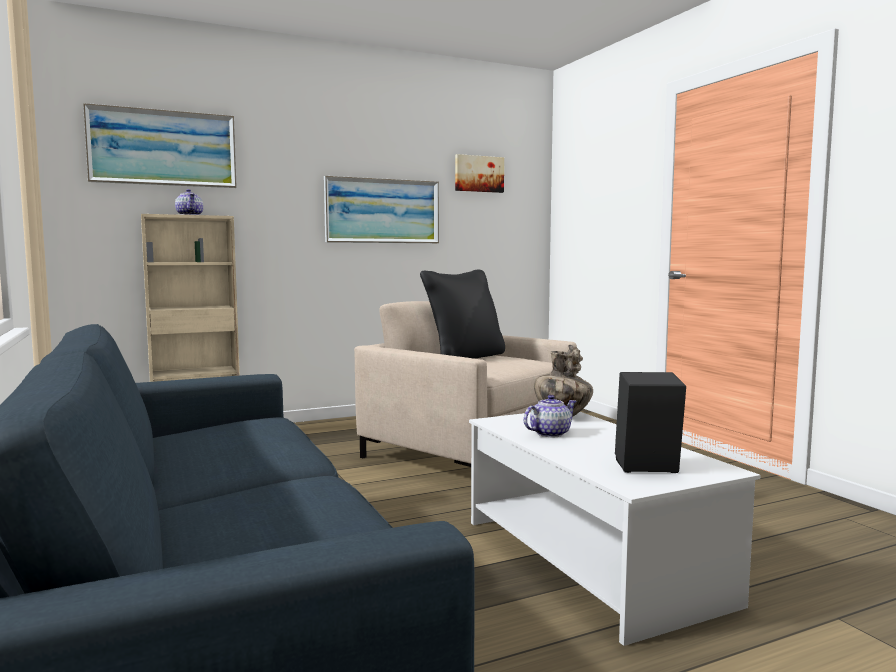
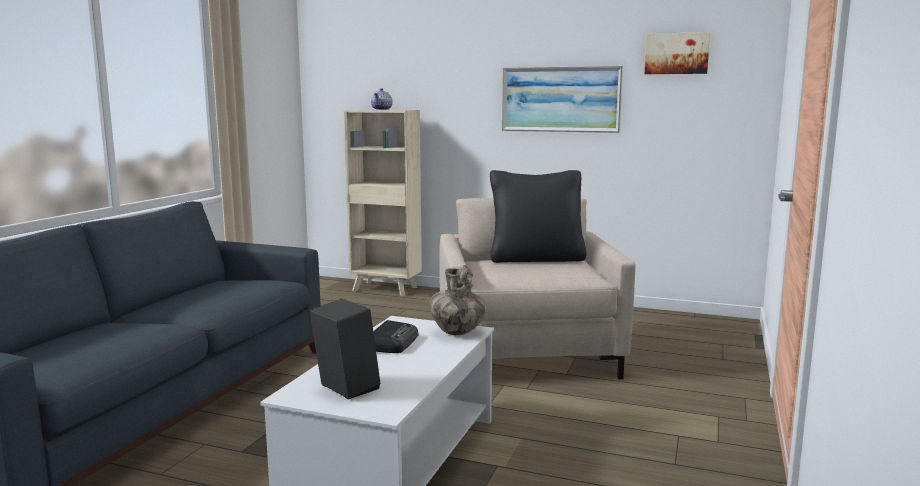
camera: 45 degrees right, 5 degrees up
picture [83,103,237,188] -> none
teapot [524,395,577,437] -> radio [373,320,419,353]

